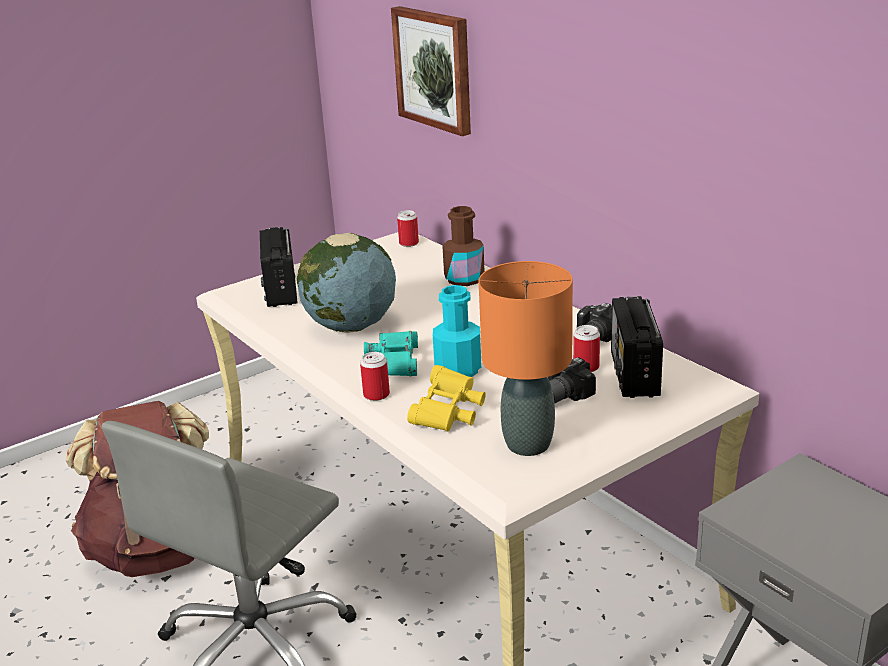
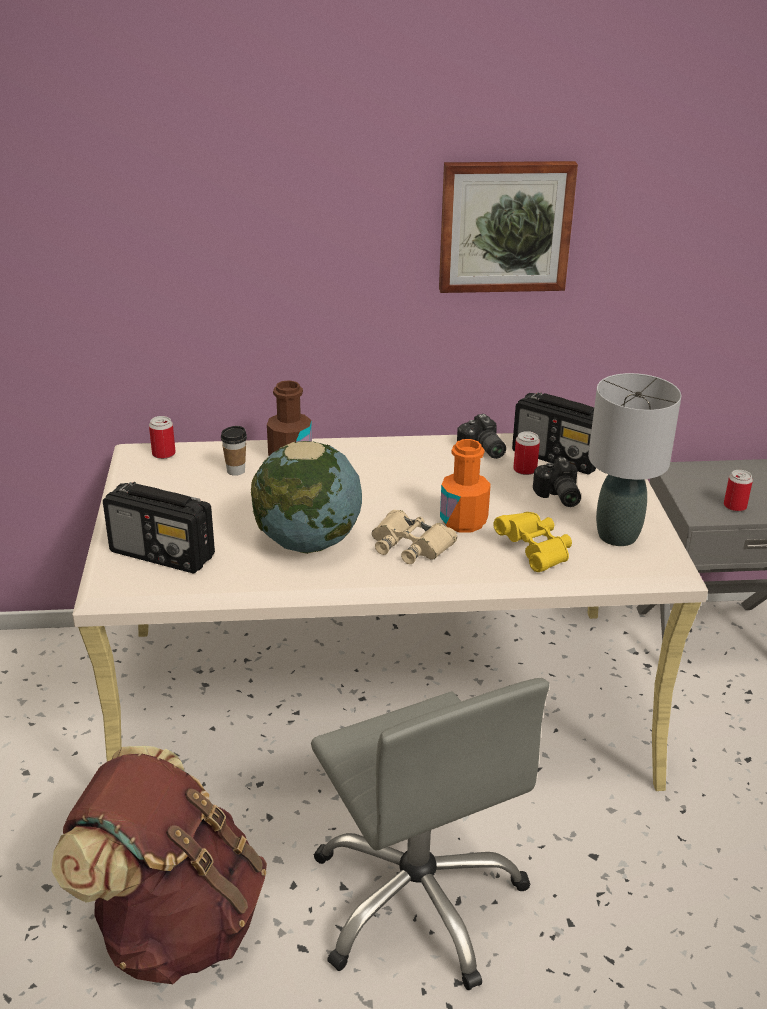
camera: 60 degrees left, 5 degrees up
can [360,352,390,401] -> can moved to [724,470,753,512]
turquoise binoculars [362,331,418,376] -> beige binoculars [372,510,457,564]
picture [391,6,471,136] -> picture moved to [439,161,578,293]
turquoise bottle [433,285,481,377] -> orange bottle [440,439,491,533]
orange table lamp [478,261,573,456] -> grey table lamp [588,373,681,546]
none -> cup [221,426,247,476]

